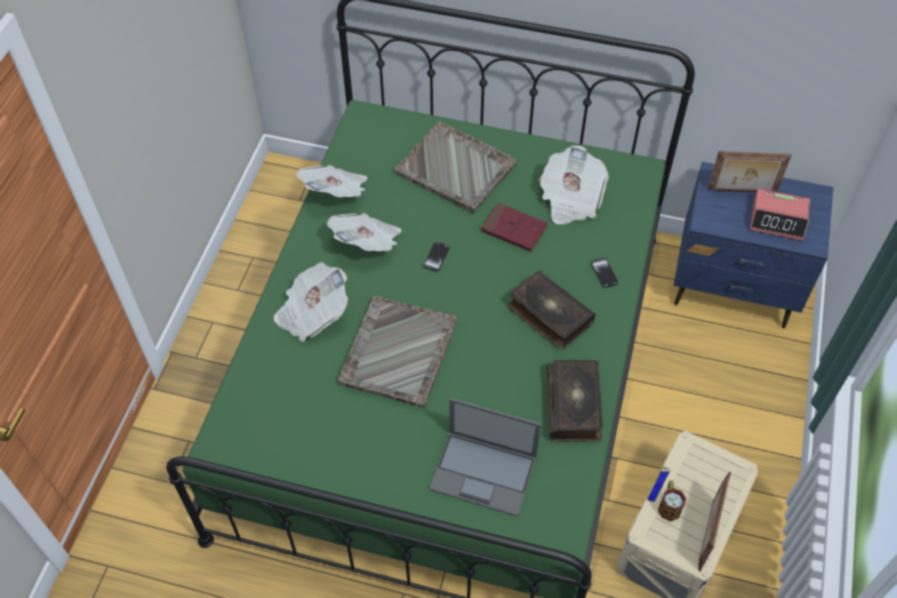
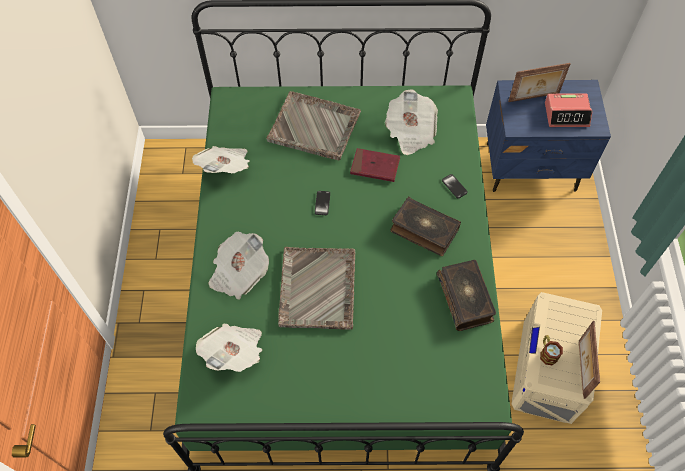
camera: 15 degrees left, 5 degrees up
newspaper [327,213,402,251] -> newspaper moved to [196,324,262,372]
laptop [429,398,541,517] -> none

